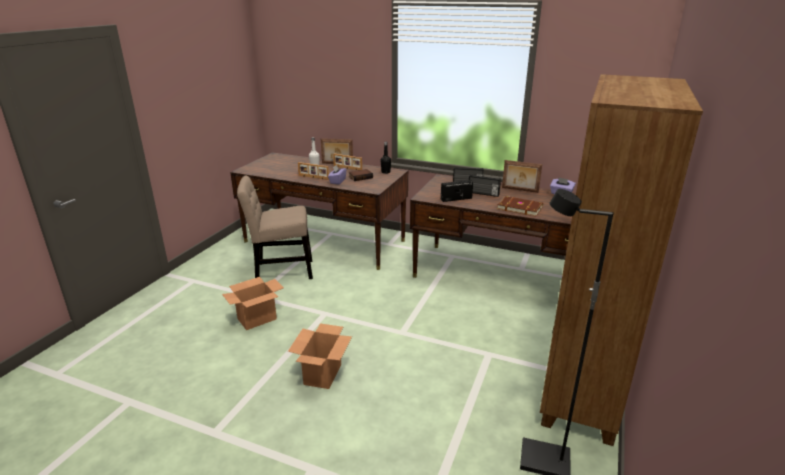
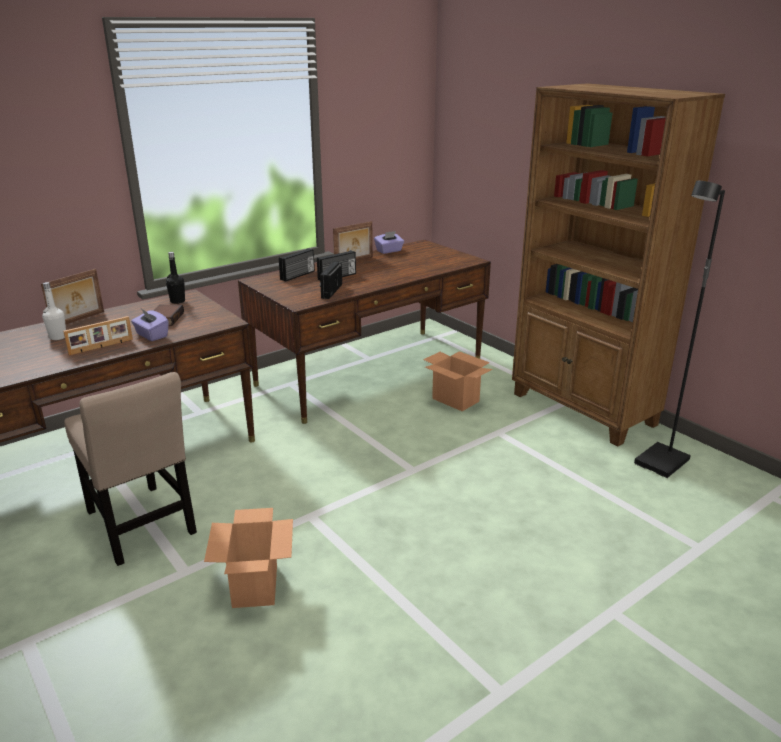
camera: 60 degrees left, 0 degrees up
beige chair [237,175,313,279] -> beige chair turned 60 degrees counterclockwise [64,372,197,566]
cardboard box [288,323,352,389] -> cardboard box moved to [423,351,493,411]
picture frame [333,154,362,170] -> none
brown book [497,196,543,217] -> none

